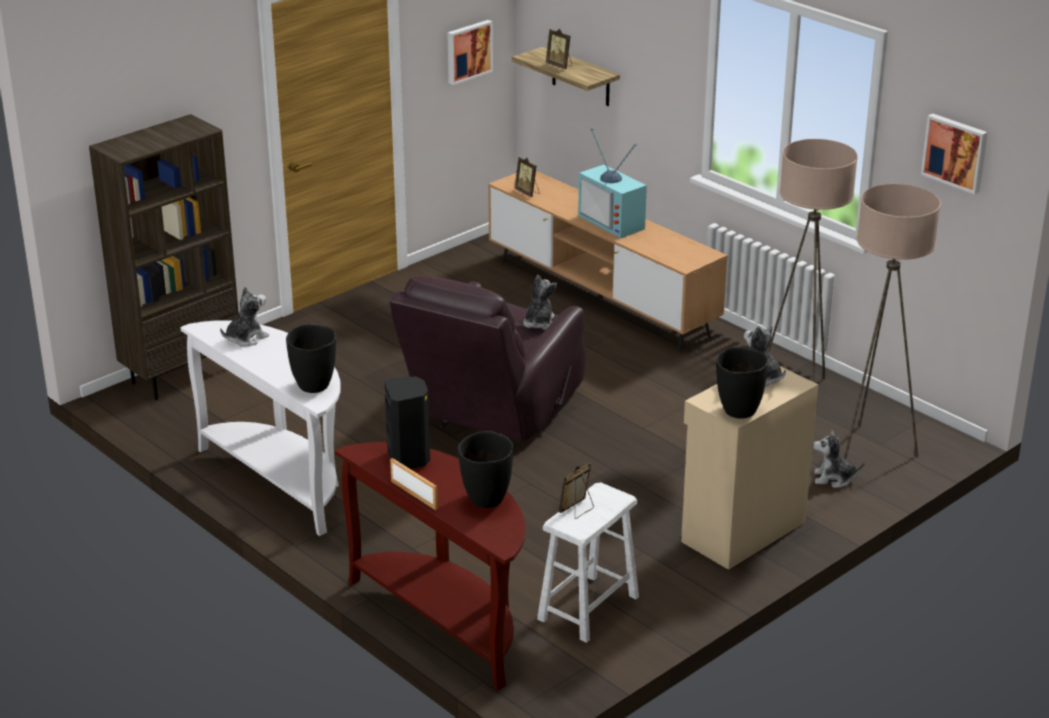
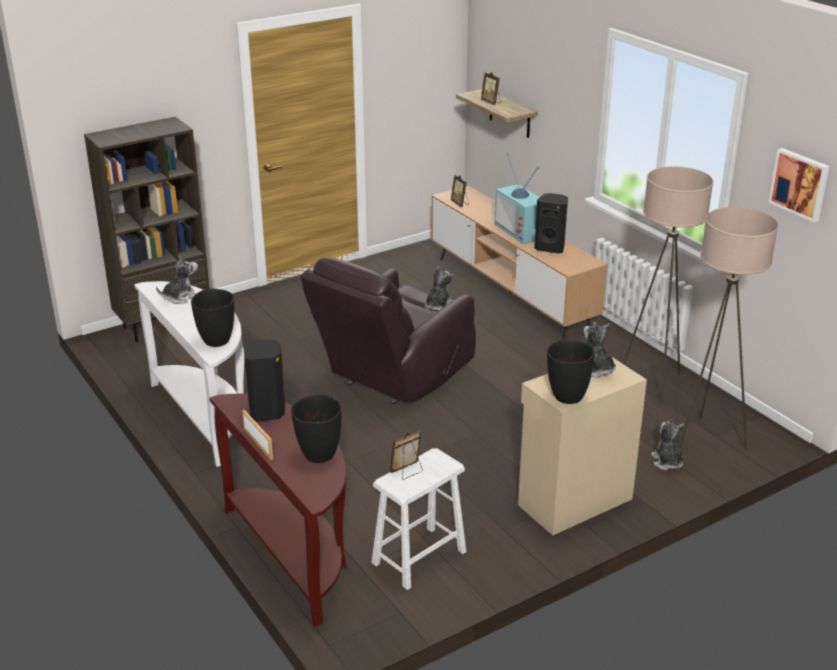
camera: 10 degrees right, 0 degrees up
picture [447,20,493,85] -> none
plush toy [813,430,865,488] -> plush toy turned 60 degrees clockwise [651,421,684,470]
none -> black speaker [534,193,568,254]

